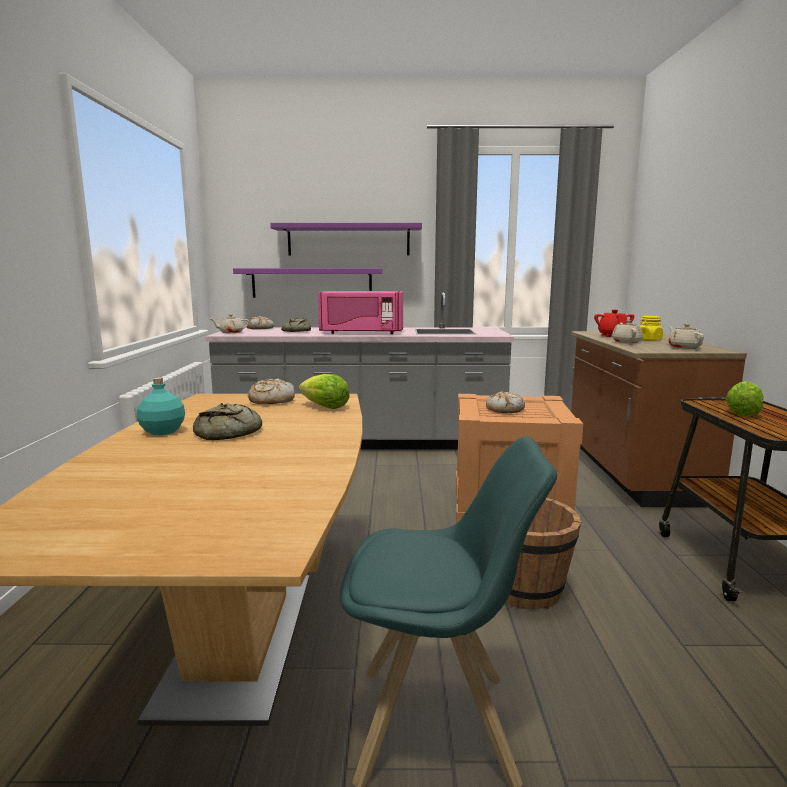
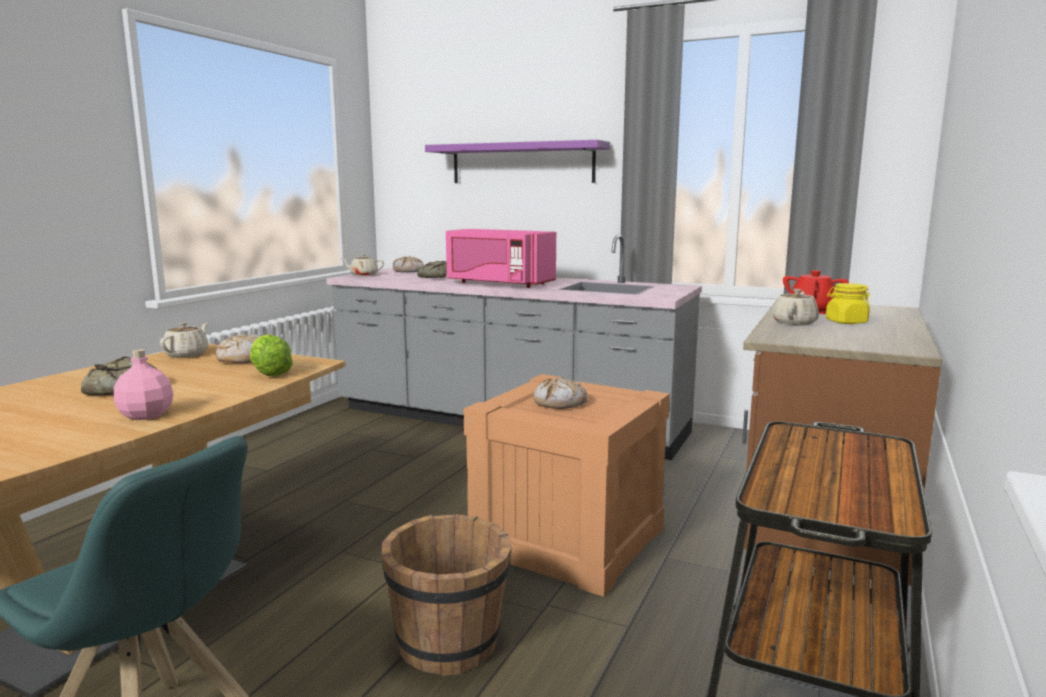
camera: 25 degrees right, 0 degrees up
turquoise bottle [137,377,185,435] -> none
purple shelf [233,268,383,298] -> none
beige teapot [668,324,704,349] -> beige teapot moved to [160,322,209,358]
lettuce [726,382,764,416] -> none
none -> pink bottle [114,349,173,420]

